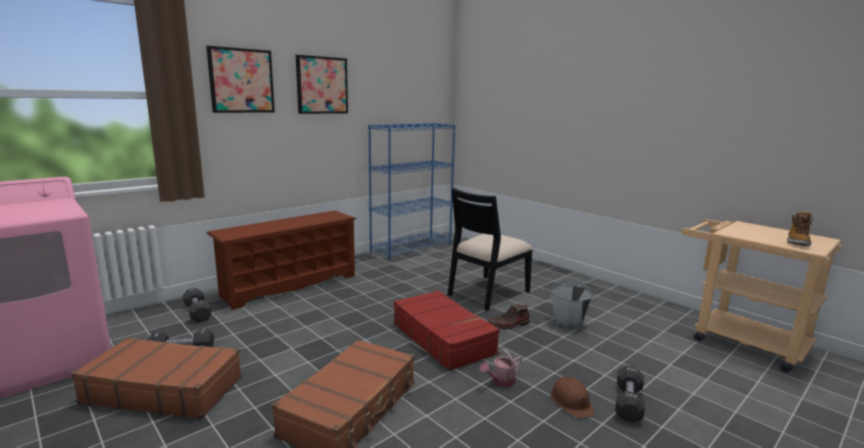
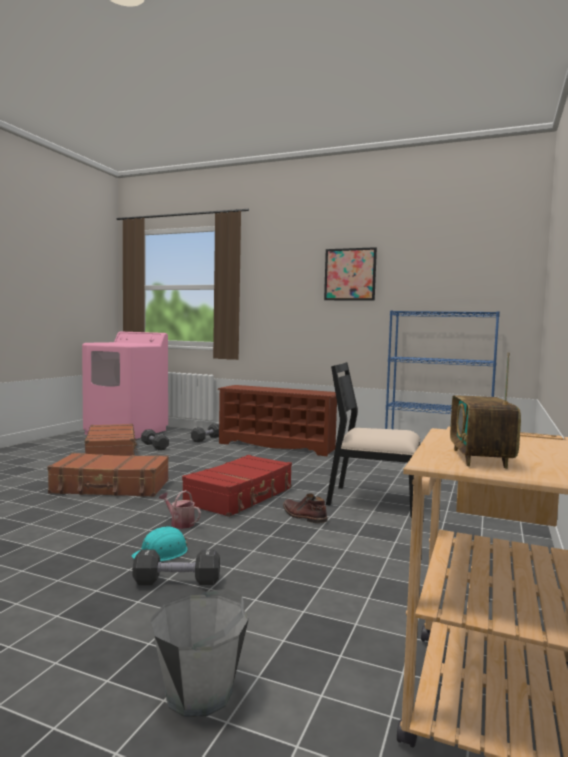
camera: 65 degrees right, 10 degrees down
picture [206,46,275,113] -> none
brown hard hat [550,376,595,418] -> turquoise hard hat [132,526,188,562]
grey bucket [551,280,592,329] -> grey bucket moved to [150,589,249,717]
boot [787,211,813,246] -> radio [450,353,521,469]

